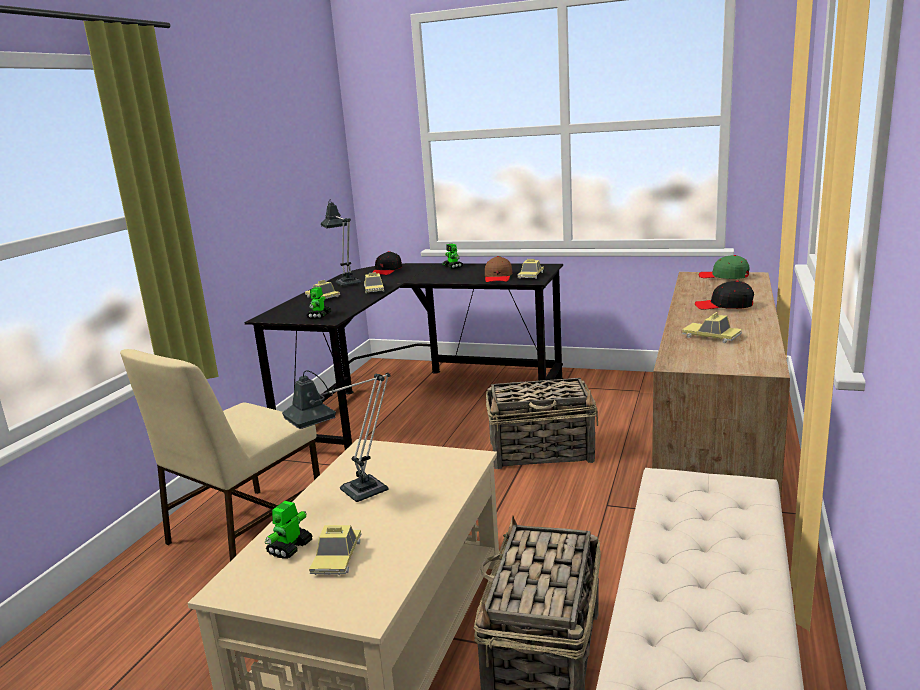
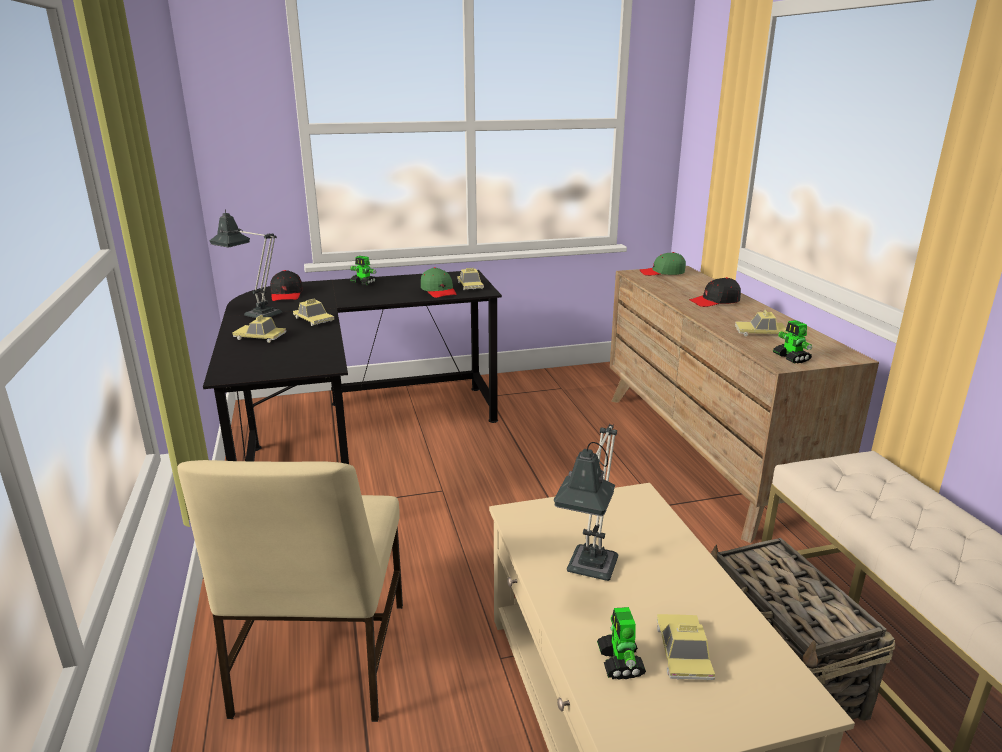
camera: 35 degrees left, 5 degrees up
toy robot [306,287,331,320] -> toy robot moved to [773,320,812,364]
toy car [309,525,362,575] -> toy car turned 150 degrees counterclockwise [656,614,715,681]
brown cap [485,256,512,282] -> green cap [421,267,457,298]
basket [486,378,598,469] -> none

